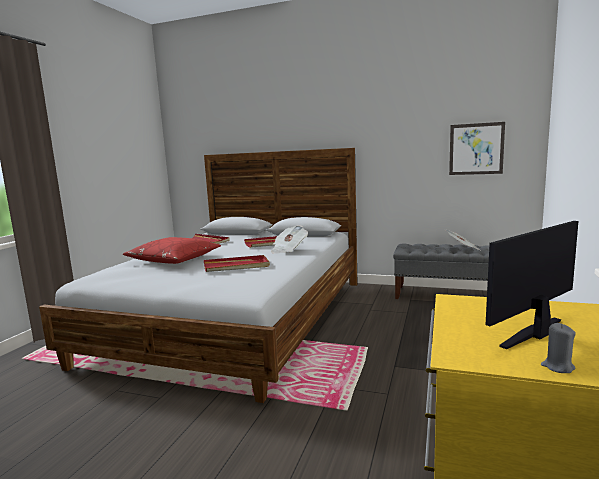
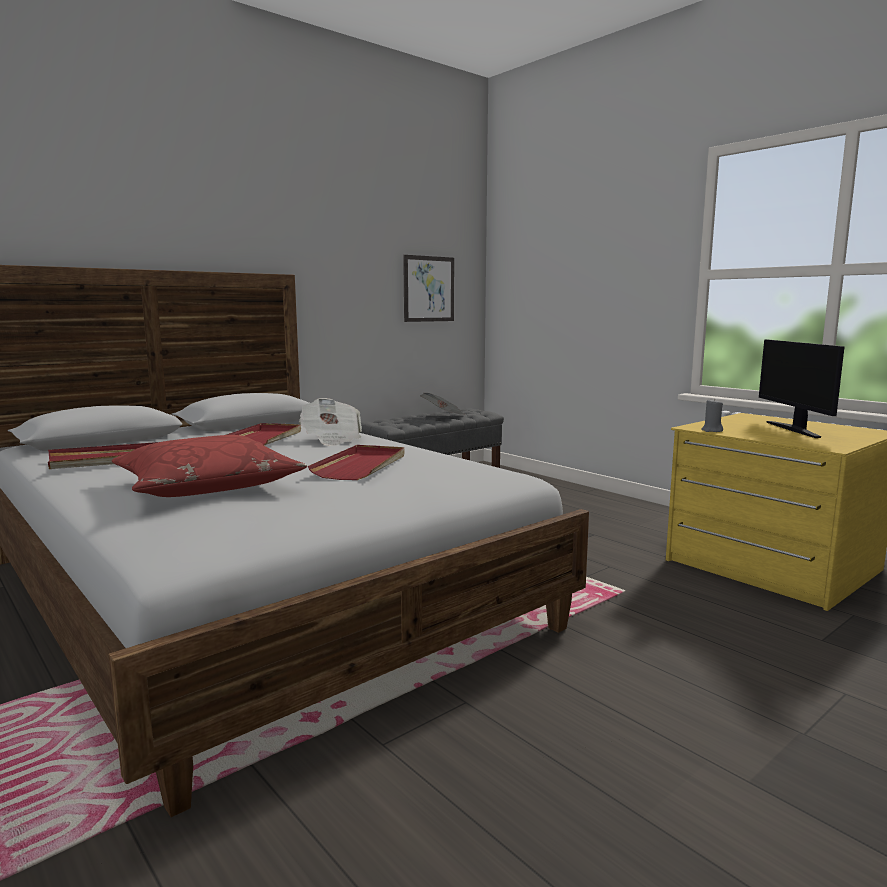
camera: 60 degrees left, 0 degrees up
grey candle [541,323,576,373] -> grey candle moved to [701,398,723,432]

